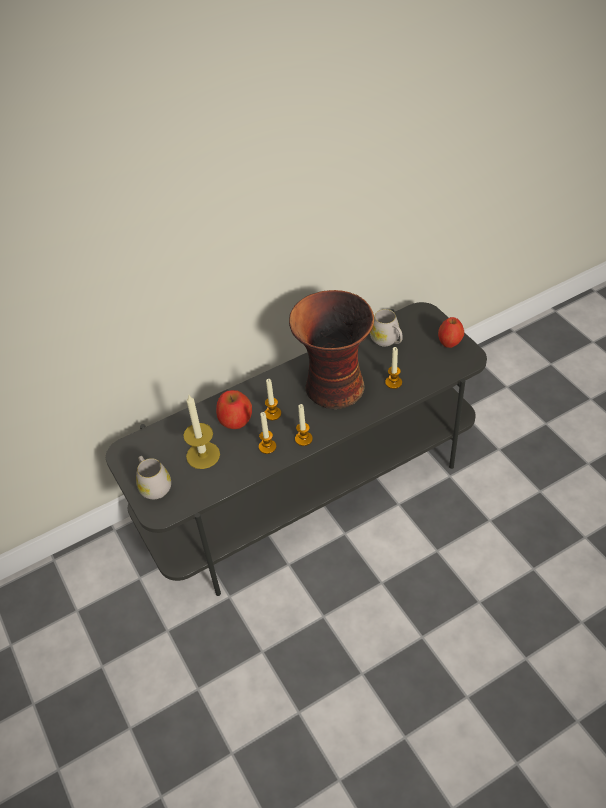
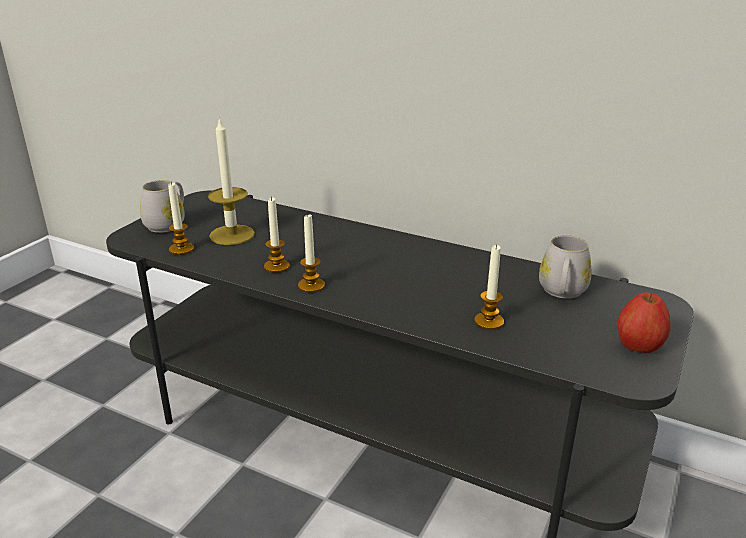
camera: 55 degrees right, 20 degrees down
apple [216,390,252,429] -> none
candle [265,379,281,420] -> candle moved to [168,182,194,255]
vase [289,290,374,409] -> none

